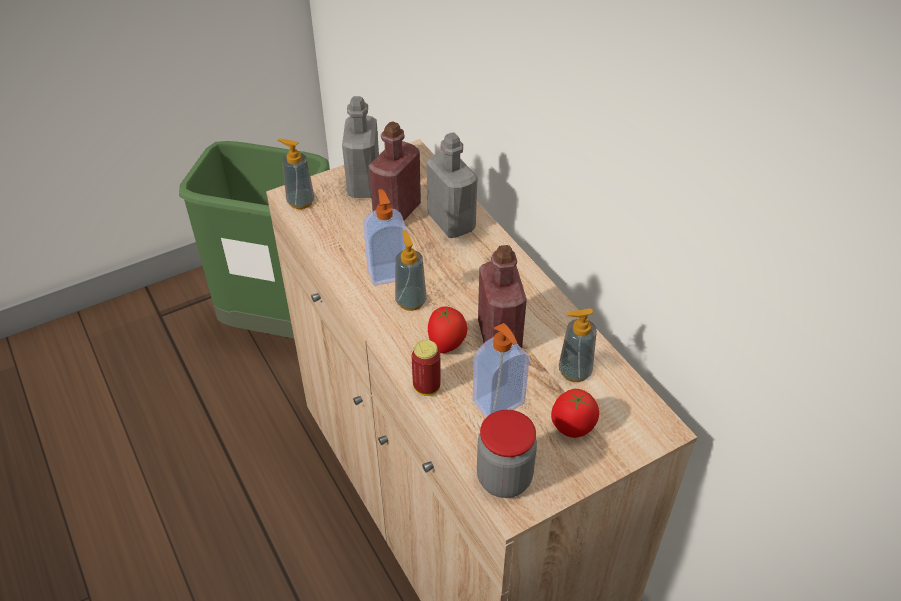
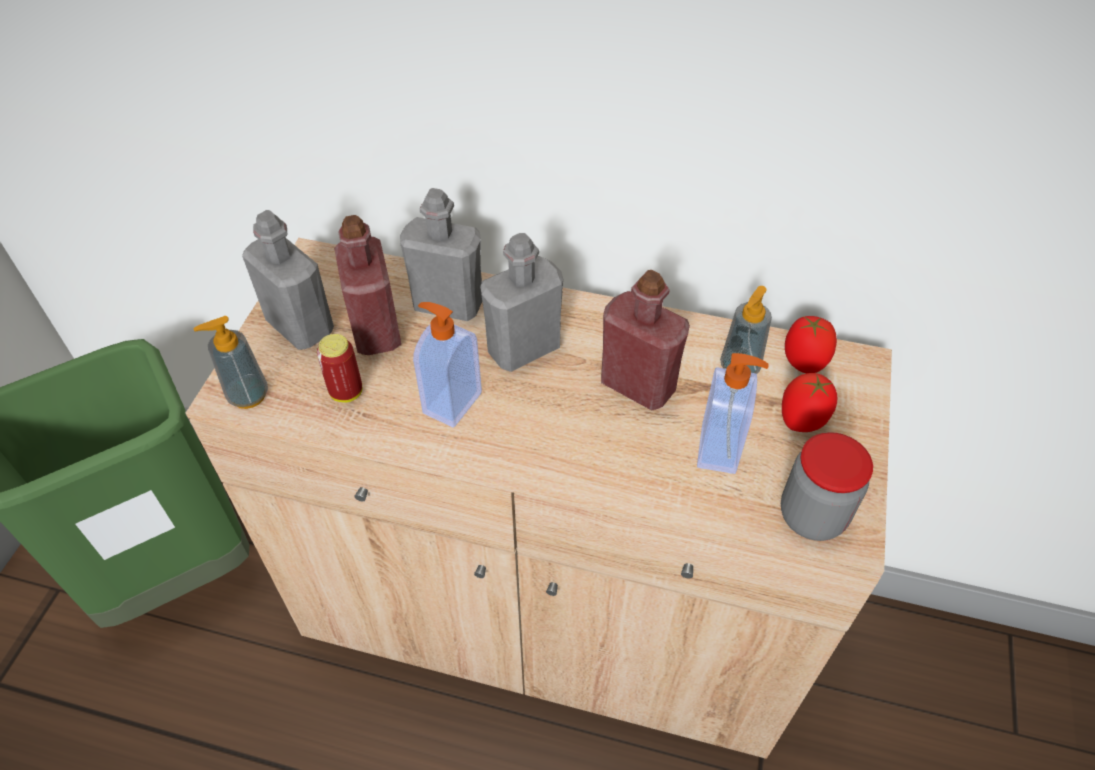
camera: 45 degrees left, 5 degrees up
soap dispenser [395,230,427,311] -> none
can [411,340,441,396] -> can moved to [317,334,363,403]
tomato [428,306,467,353] -> tomato moved to [785,315,837,373]
none -> grey bottle [480,233,563,372]

